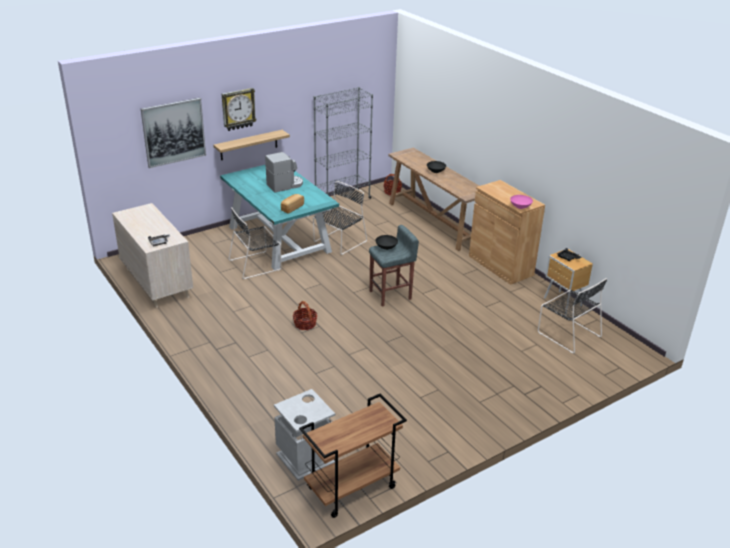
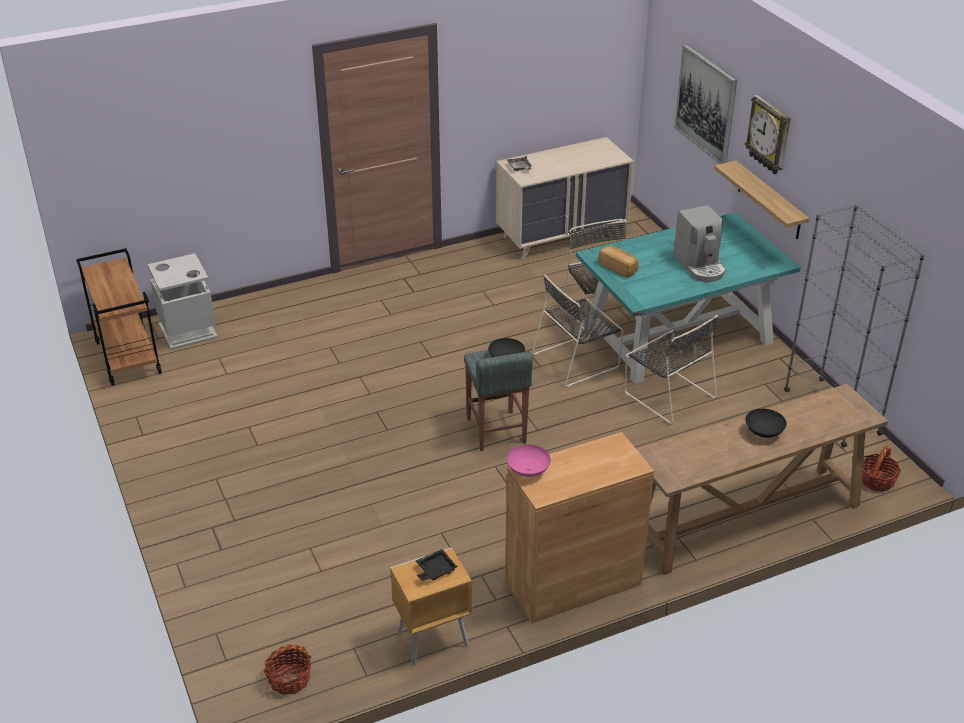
camera: 100 degrees right, 5 degrees up
basket [292,301,317,330] -> basket moved to [264,644,311,695]
black chair [538,278,607,353] -> black chair moved to [532,275,623,387]

